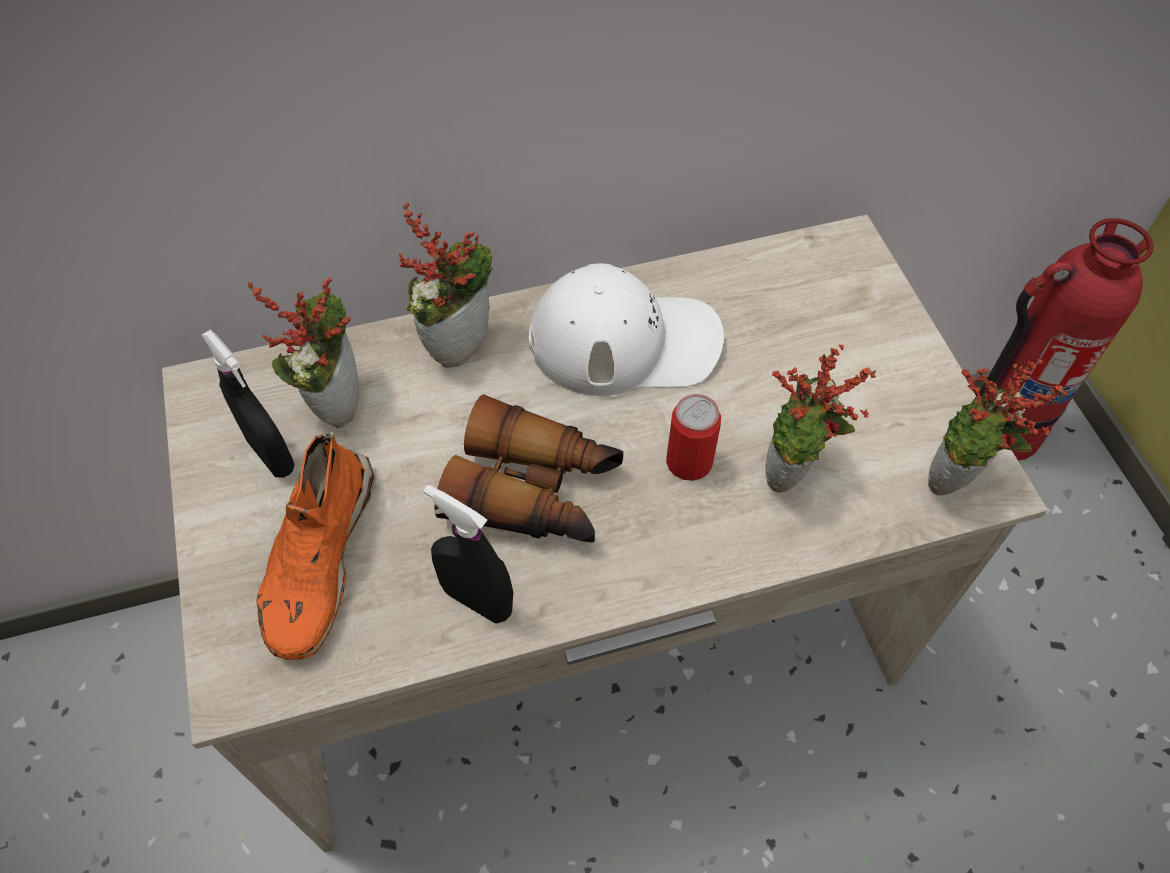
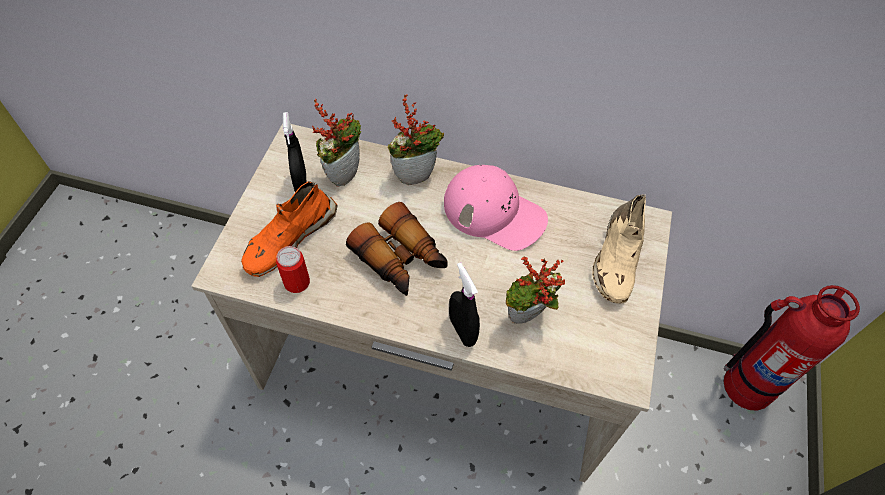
camera: 30 degrees right, 0 degrees up
black spray bottle [424,485,513,623] -> black spray bottle moved to [449,262,480,347]
white cap [529,263,724,396] -> pink cap [444,165,548,251]
can [666,394,721,481] -> can moved to [276,246,310,293]
potted plant [928,359,1068,496] -> none
none -> beige shoe [592,194,646,304]

